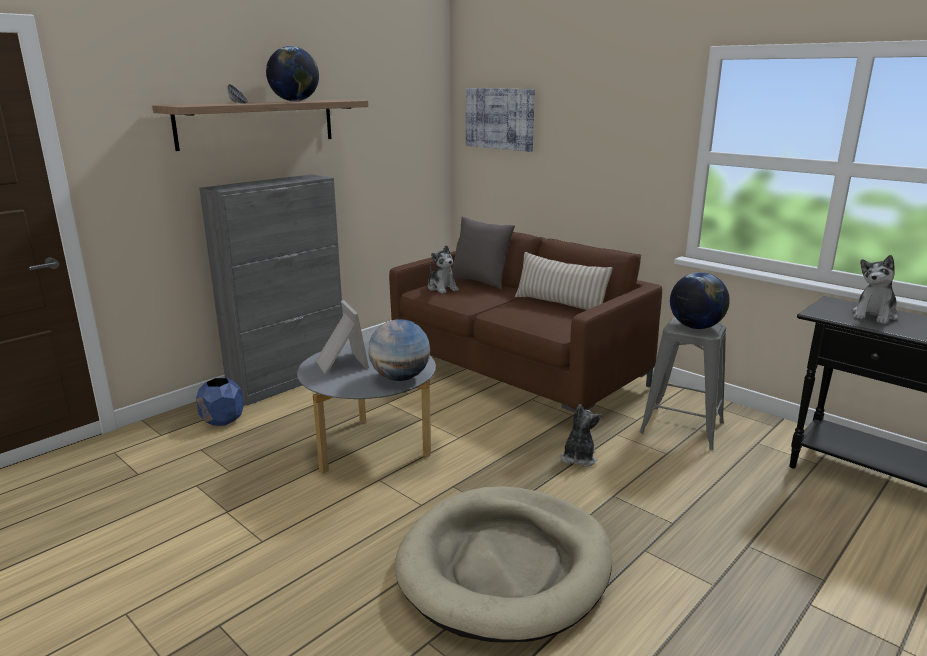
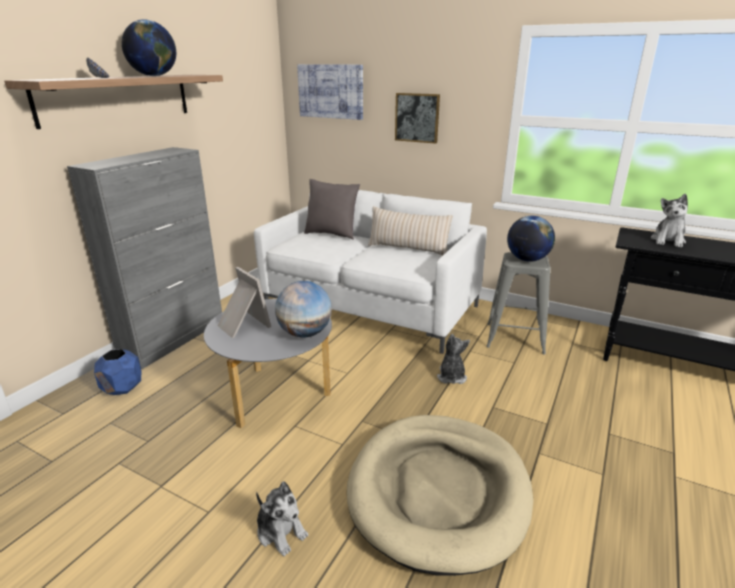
camera: 15 degrees left, 5 degrees up
brown sofa [389,232,662,412] -> white sofa [254,190,487,354]
plush toy [428,245,459,293] -> plush toy moved to [256,481,308,556]
none -> picture [395,93,440,144]

